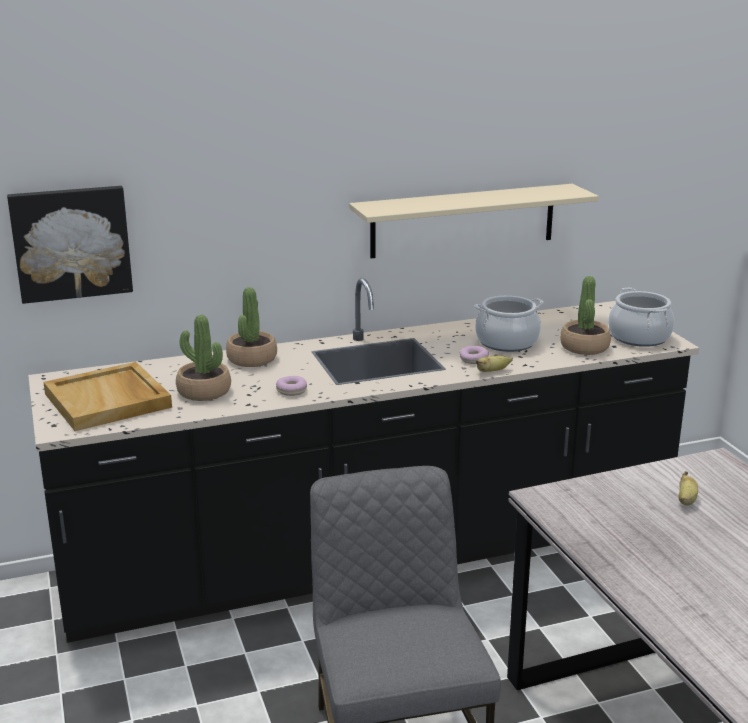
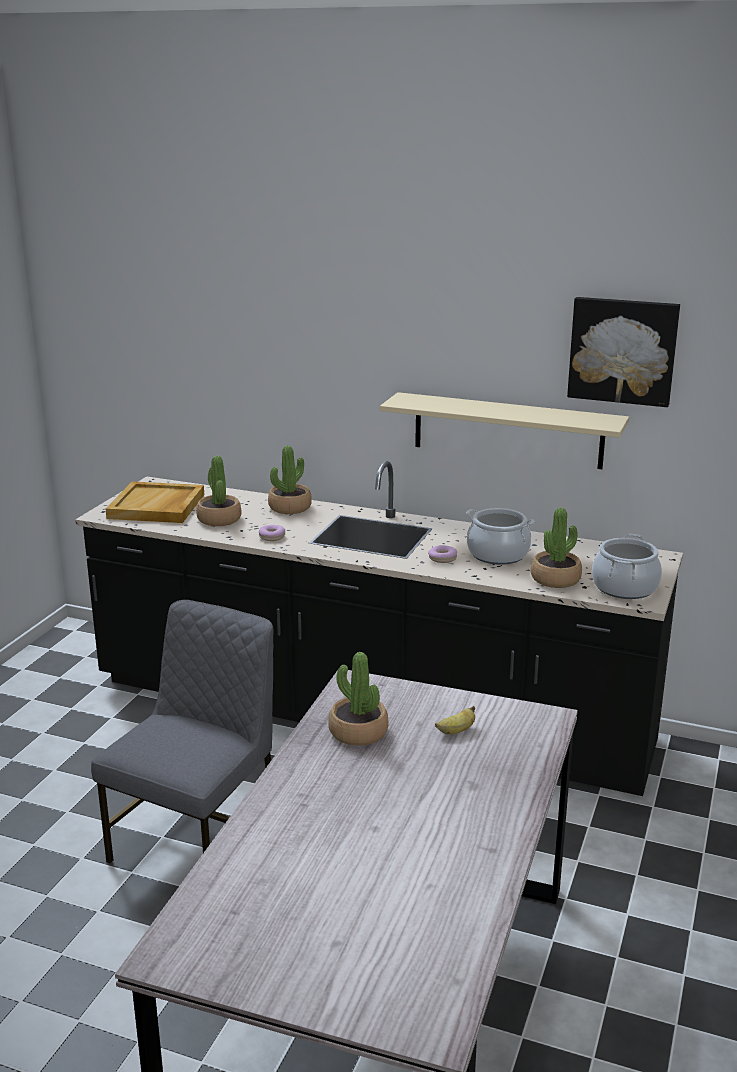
camera: 40 degrees right, 0 degrees up
picture [7,186,133,304] -> picture moved to [567,297,680,407]
banana [476,356,513,372] -> none
none -> potted plant [328,652,388,746]

